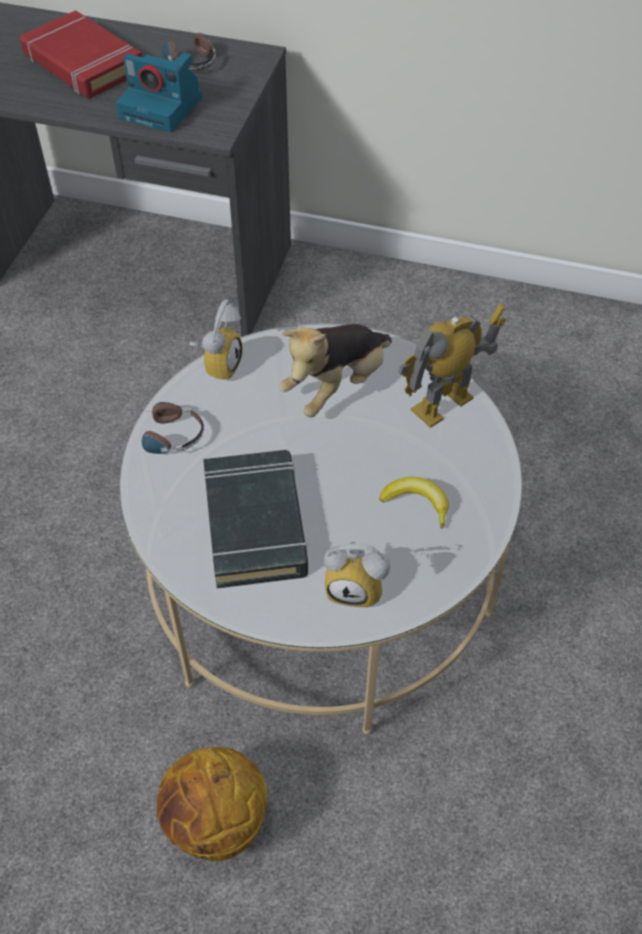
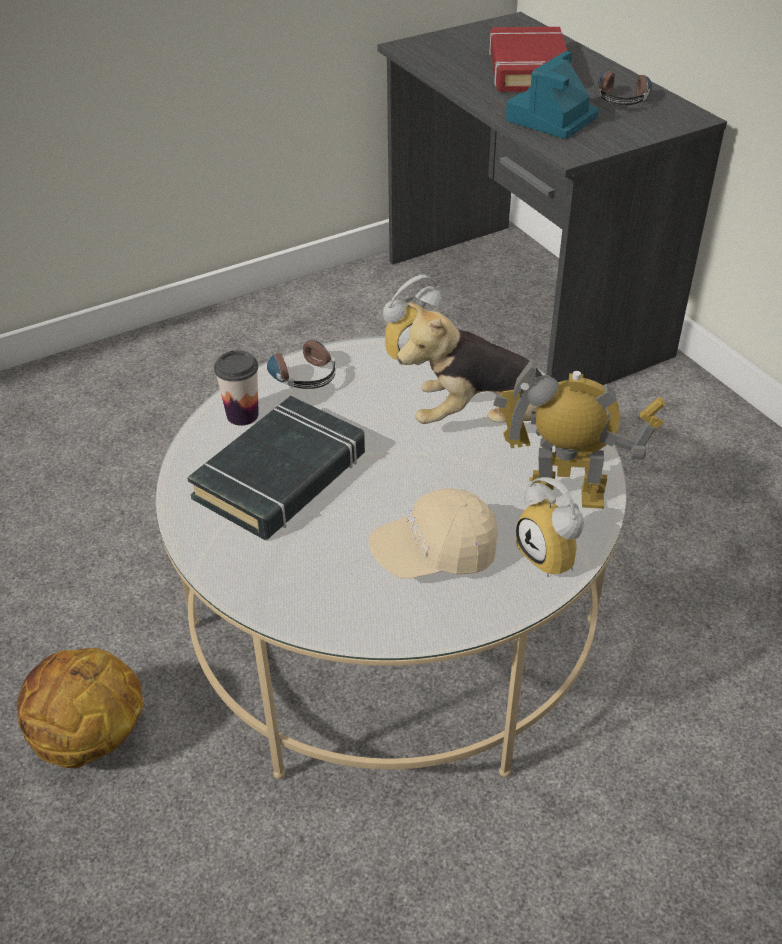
camera: 45 degrees right, 10 degrees down
camera [116,53,202,132] -> camera turned 60 degrees clockwise [506,51,599,139]
alarm clock [324,542,390,608] -> alarm clock moved to [516,477,584,577]
banana [379,477,449,529] -> beige cap [368,488,498,578]
none -> cup [214,350,259,426]

